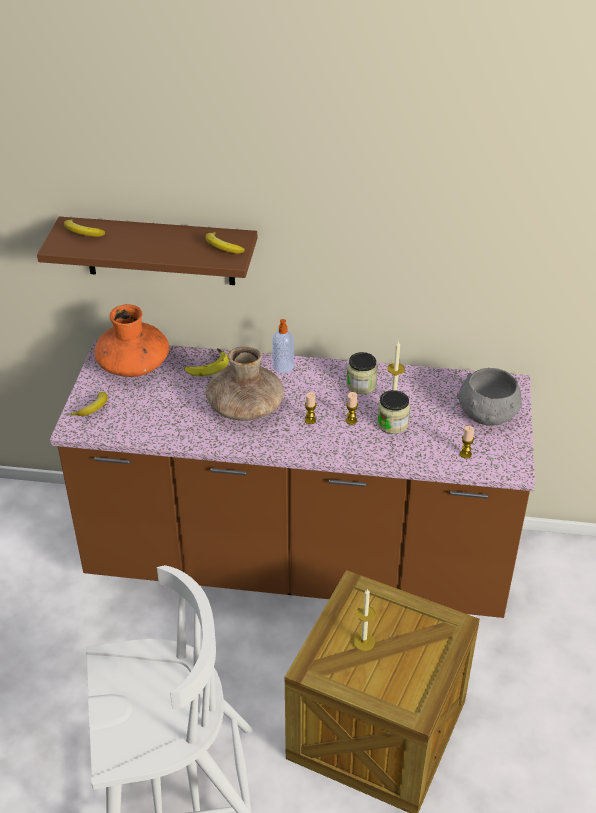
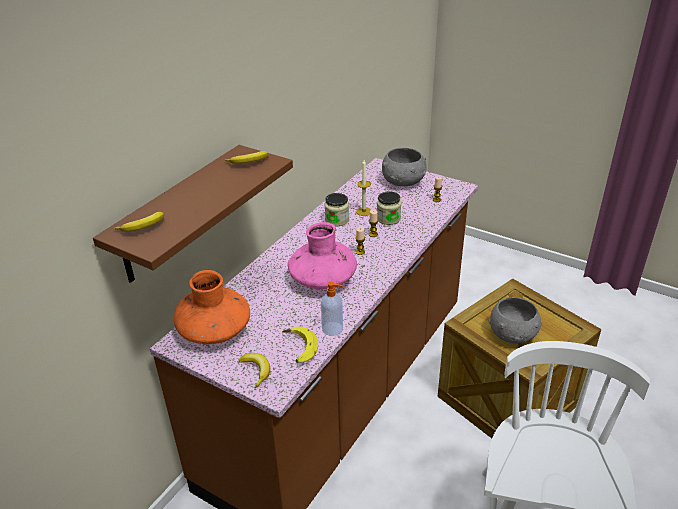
camera: 65 degrees left, 5 degrees down
banana [184,348,229,376] -> banana moved to [282,327,318,363]
brown vase [206,346,284,421] -> pink vase [288,222,357,289]
soap dispenser [273,319,294,373] -> soap dispenser moved to [321,282,344,336]
candle [353,588,375,651] -> grey bowl [489,297,542,343]

